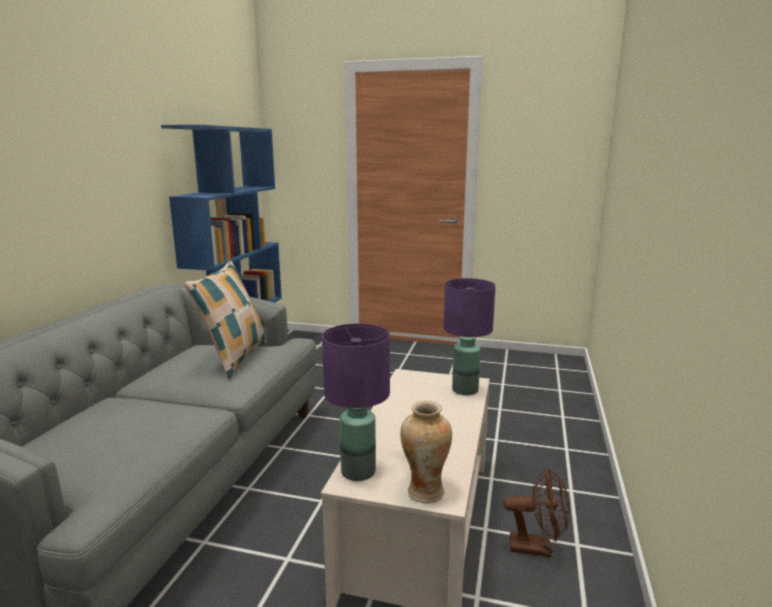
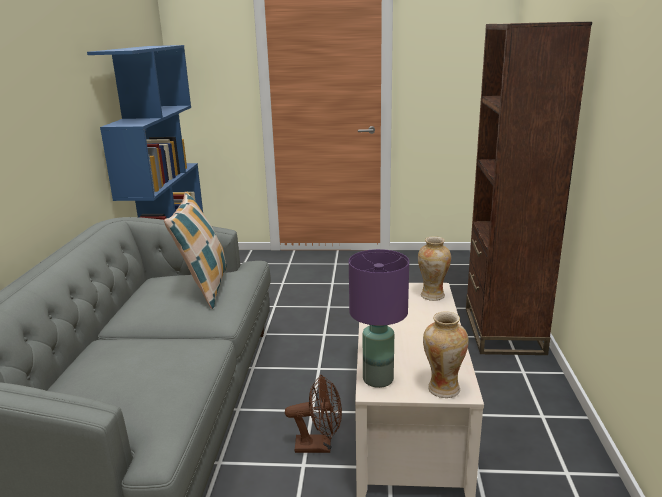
camera: 10 degrees left, 5 degrees up
purple table lamp [444,278,496,395] -> vase [418,236,451,301]
brown fan [503,467,570,558] -> brown fan moved to [285,375,342,453]
none -> brown bookcase [466,22,592,355]

